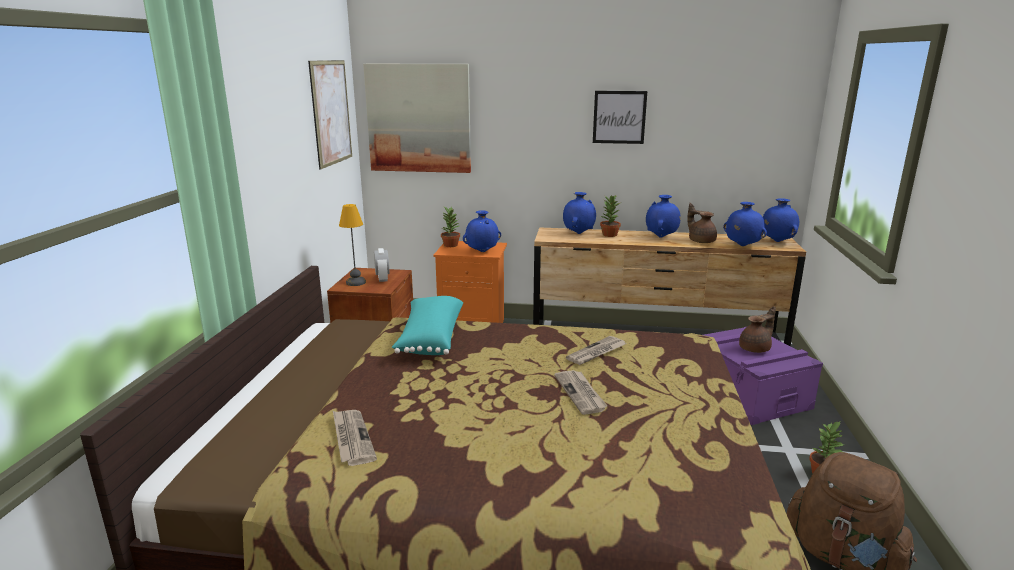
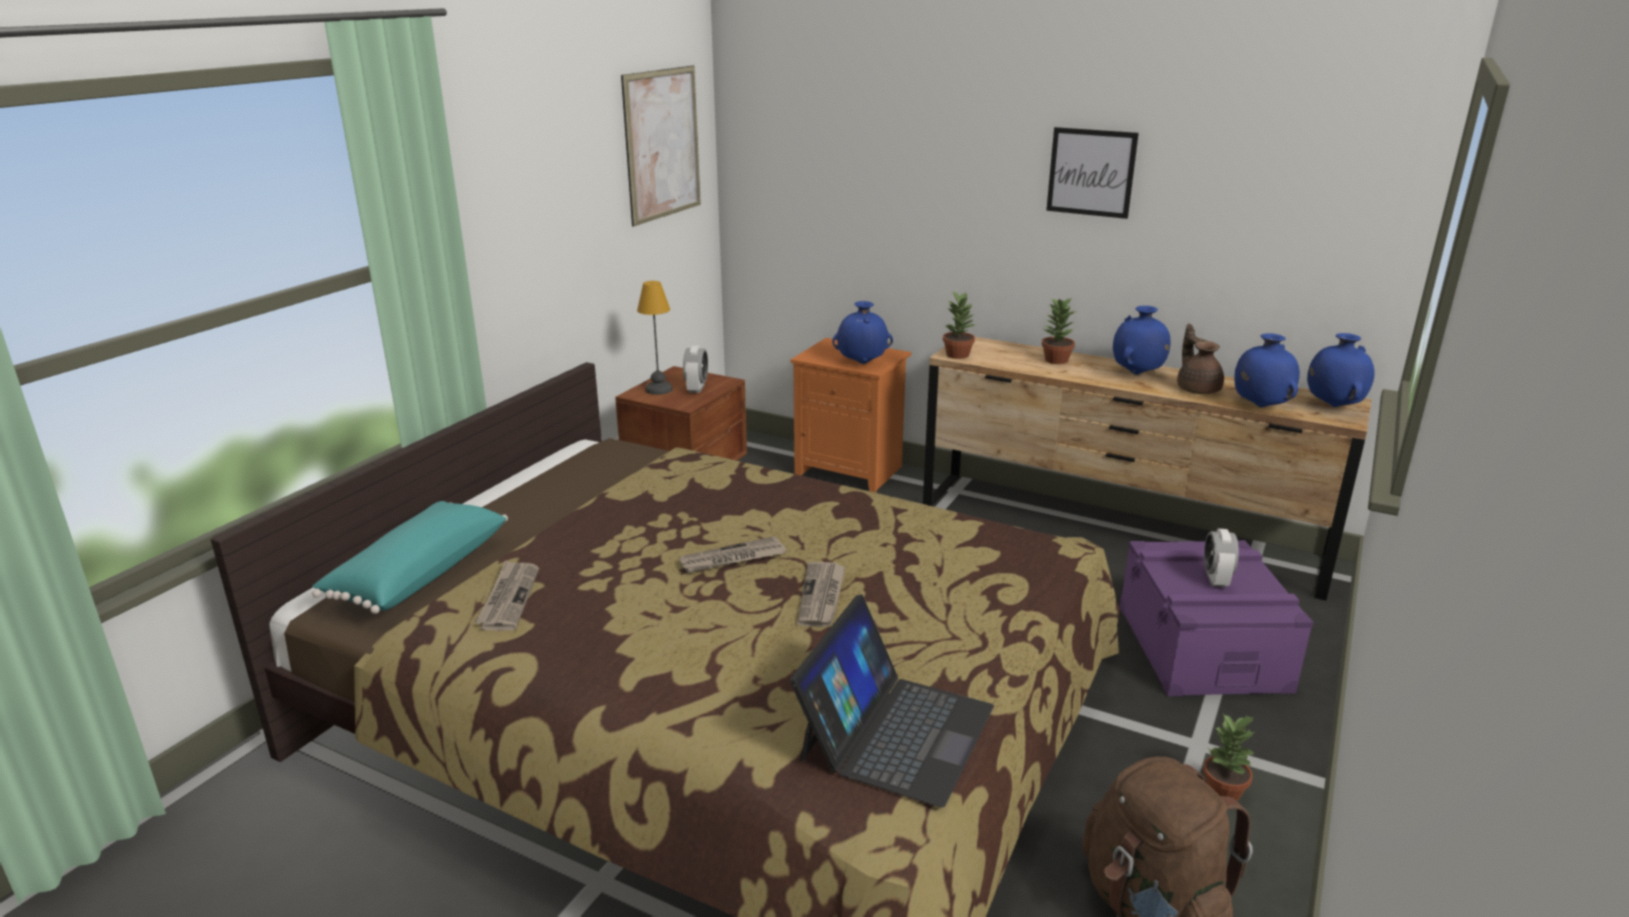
camera: 20 degrees right, 5 degrees up
picture [363,64,471,173] -> none
turquoise pillow [392,296,463,355] -> turquoise pillow moved to [312,501,508,614]
potted plant [441,207,460,247] -> potted plant moved to [943,290,975,359]
blue vase [563,192,596,234] -> none
newspaper [566,336,626,365] -> newspaper moved to [679,536,786,573]
brown teapot [739,306,776,353] -> alarm clock [1204,529,1239,587]
none -> laptop [790,594,994,808]

